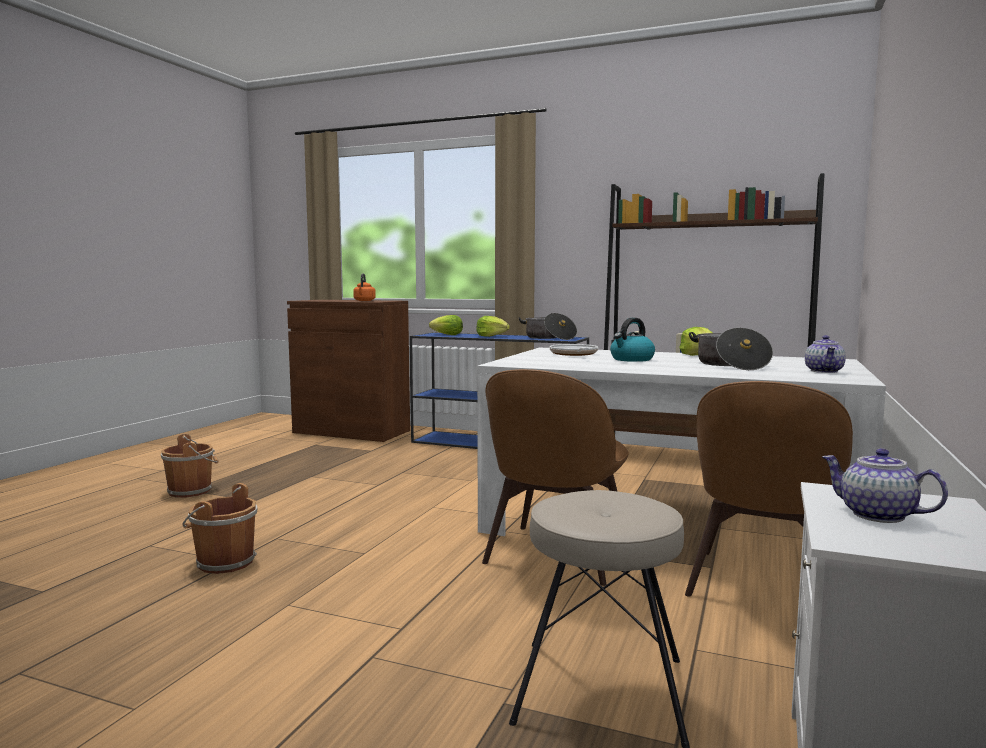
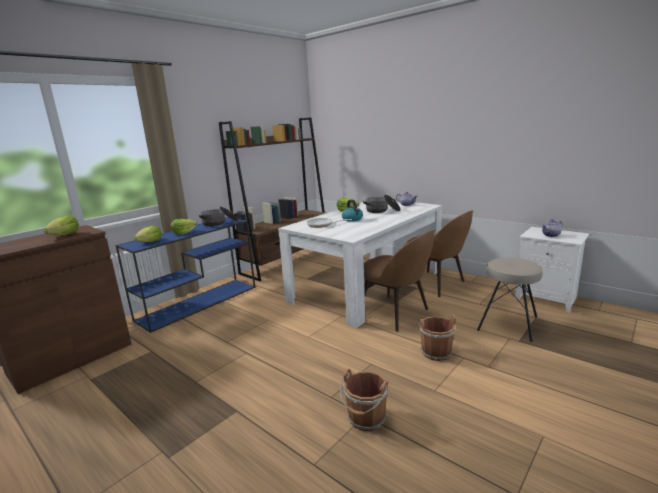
camera: 70 degrees left, 10 degrees up
brown bucket [161,434,219,498] -> brown bucket moved to [417,314,456,361]
orange kettle [353,273,376,301] -> lettuce [44,215,79,235]

